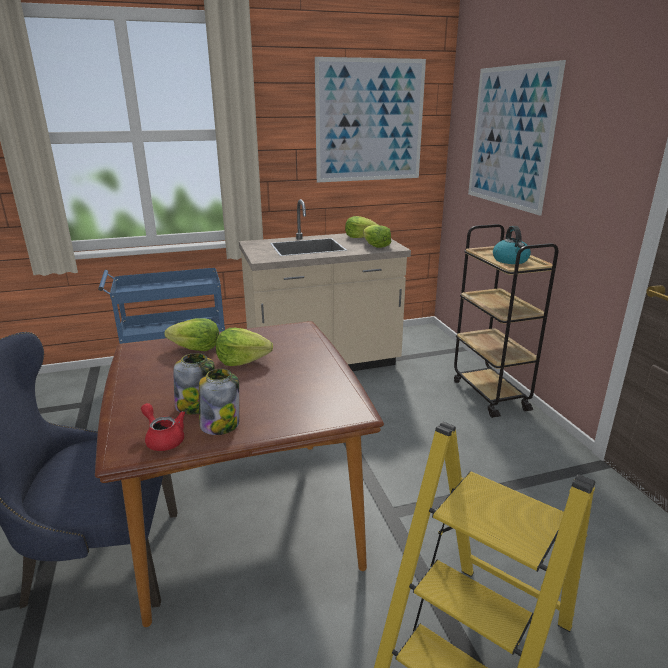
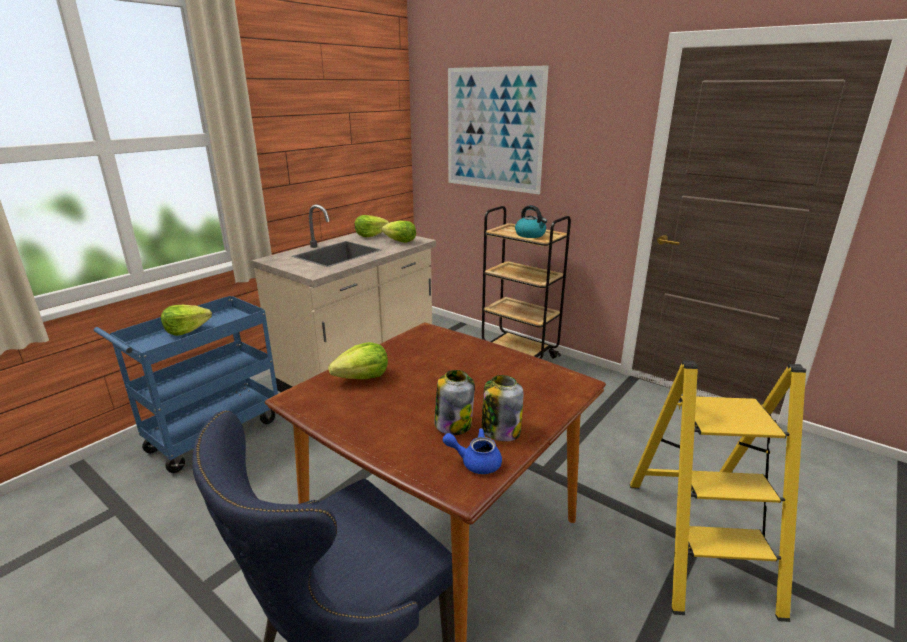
camera: 35 degrees left, 0 degrees up
red teapot [141,403,185,451] -> blue teapot [443,428,502,474]
lettuce [216,328,273,366] -> lettuce moved to [161,305,212,336]
picture [315,57,426,183] -> none

